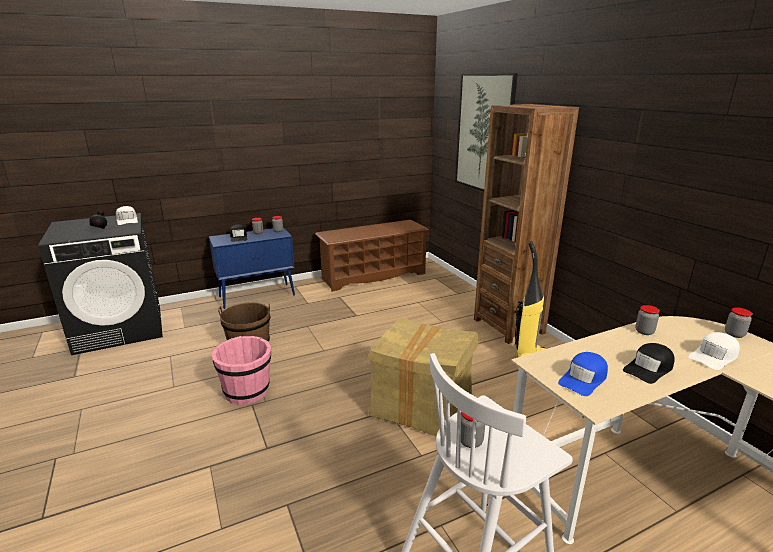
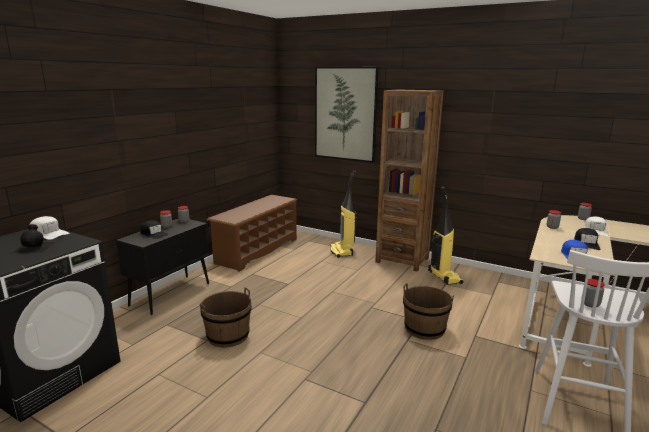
camera: 35 degrees left, 5 degrees down
blue cabinet [209,227,295,309] -> black cabinet [116,219,209,315]
pink bucket [212,336,271,405] -> none
cardboard box [367,317,479,436] -> brown bucket [403,283,454,340]
none -> vacuum cleaner [330,170,357,258]

